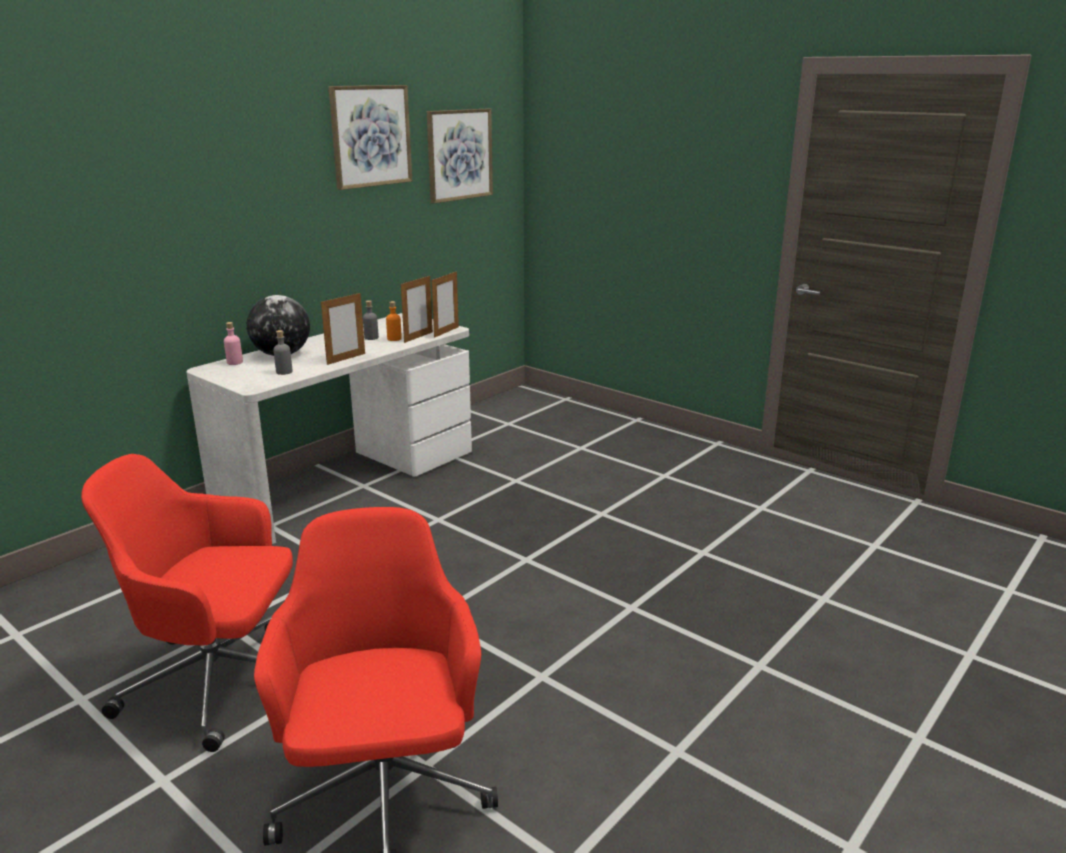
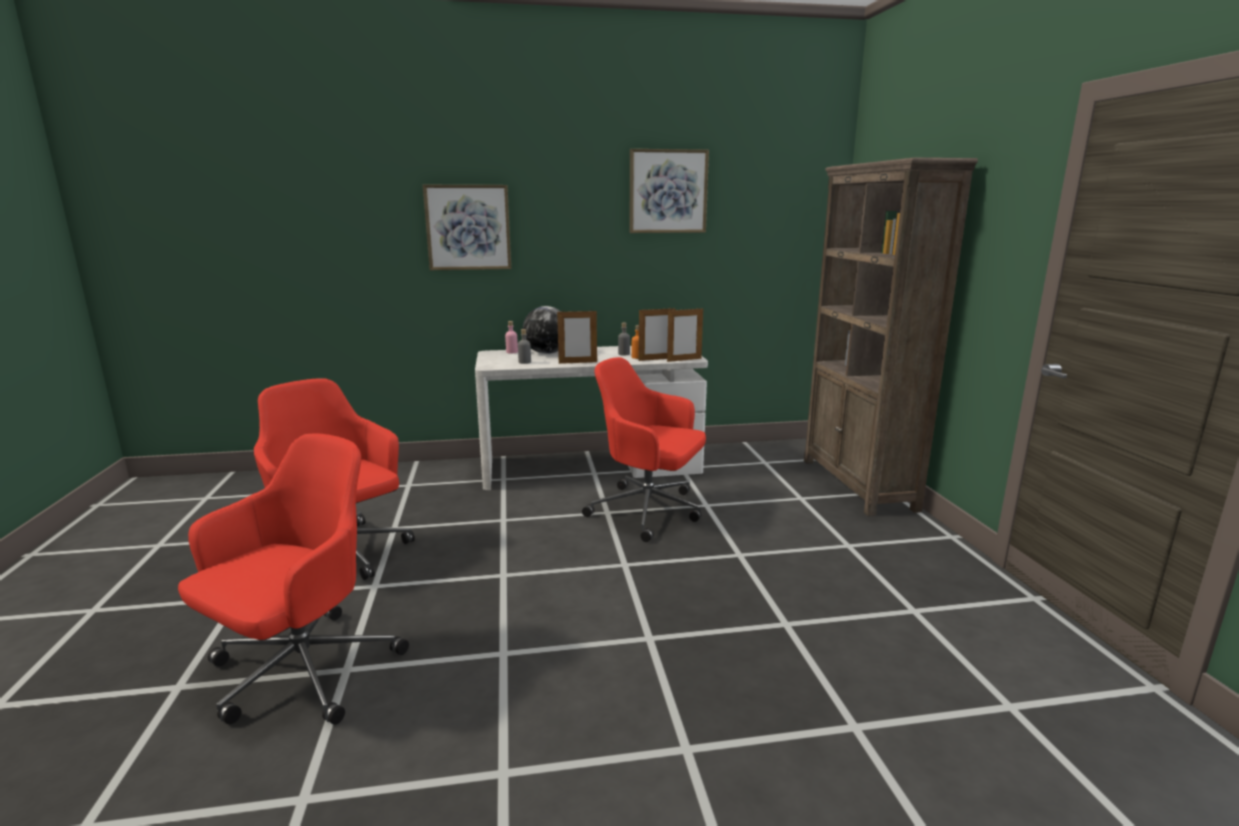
camera: 40 degrees right, 5 degrees down
picture [427,108,493,204] -> picture moved to [423,185,511,270]
none -> red office chair [582,357,706,542]
none -> brown bookcase [804,157,978,517]

